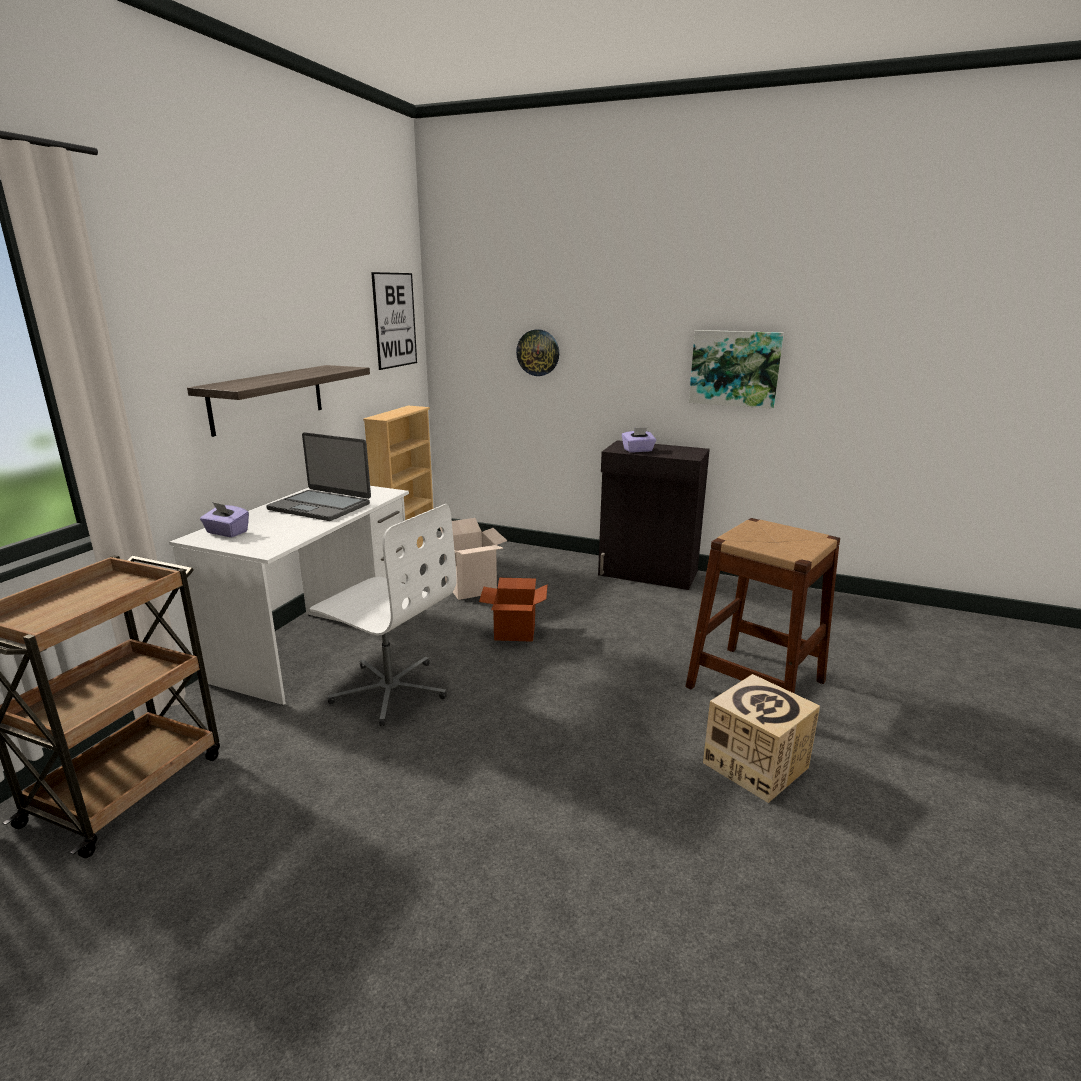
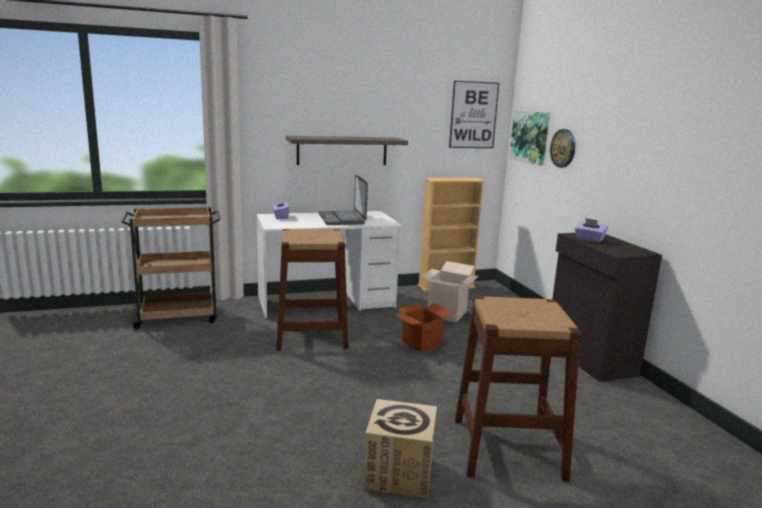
camera: 50 degrees right, 5 degrees down
white office chair [310,504,457,726] -> brown stool [276,229,349,351]
picture [689,330,784,409] -> picture moved to [509,110,550,166]

